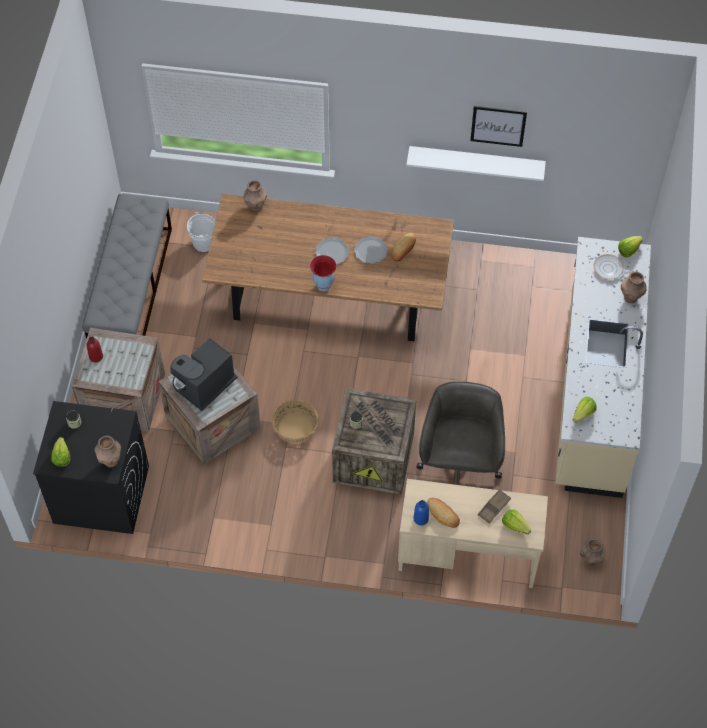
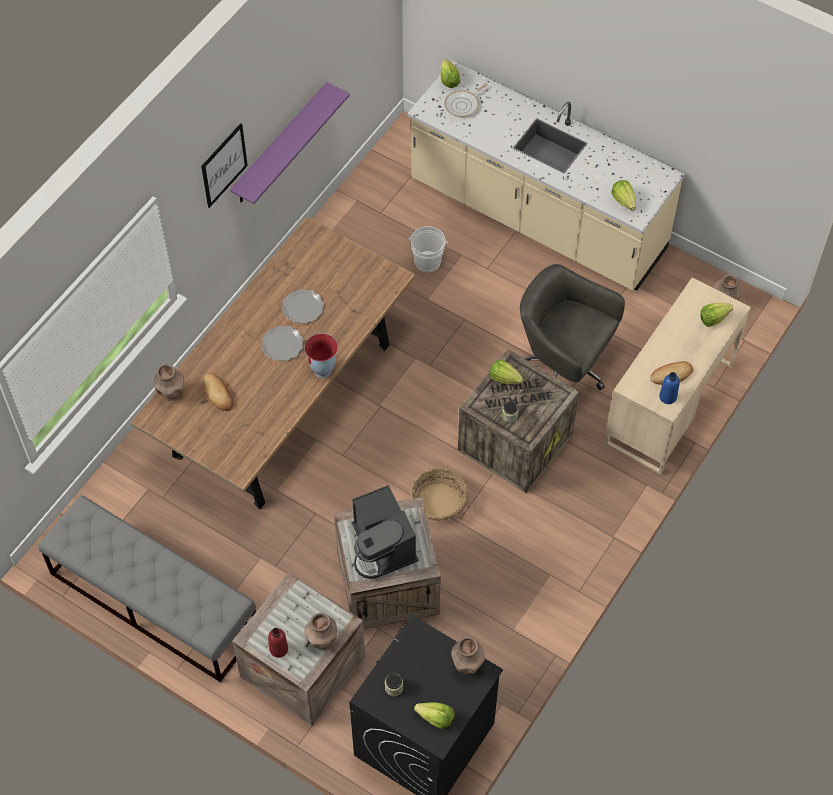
camera: 65 degrees left, 0 degrees up
white bucket [187,213,215,252] -> white bucket moved to [408,226,448,272]
bread [391,233,416,261] -> bread moved to [203,373,233,411]
white shelf [406,146,546,181] -> purple shelf [230,82,350,204]
picture [470,106,527,147] -> picture moved to [201,123,248,208]
brown tray [477,489,511,524] -> none
brown vase [621,272,647,303] -> brown vase moved to [304,613,337,650]
none -> lettuce [489,359,524,384]

